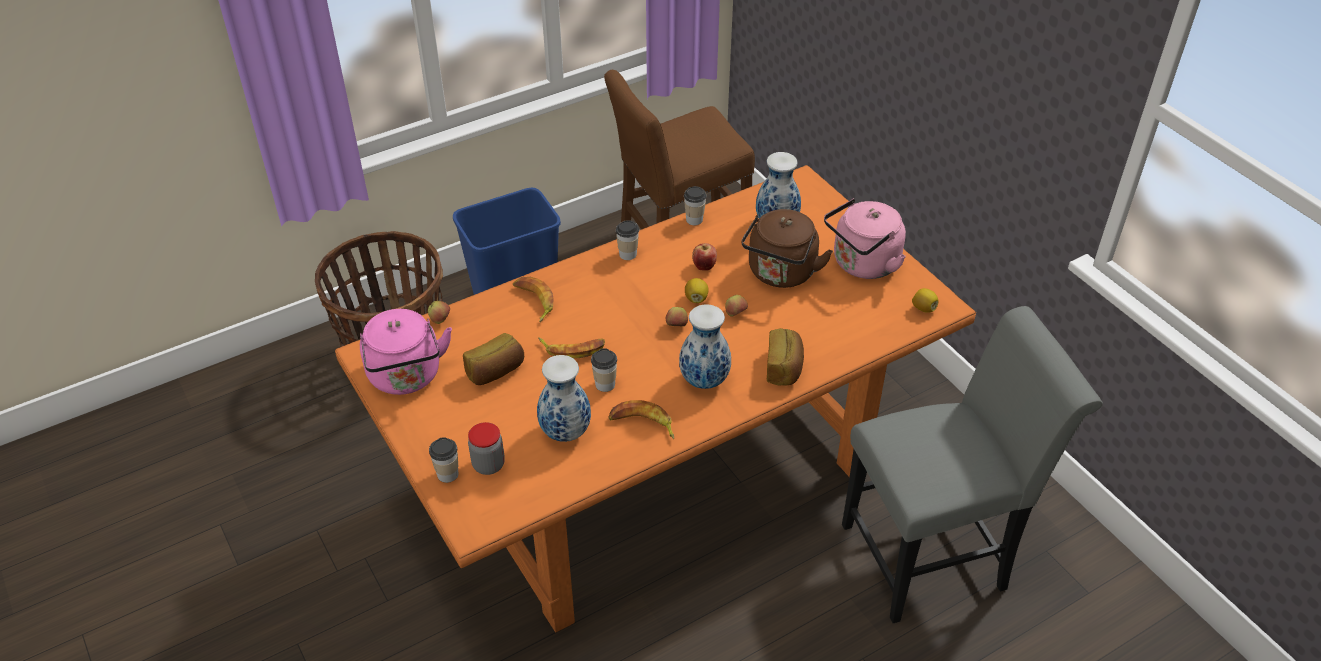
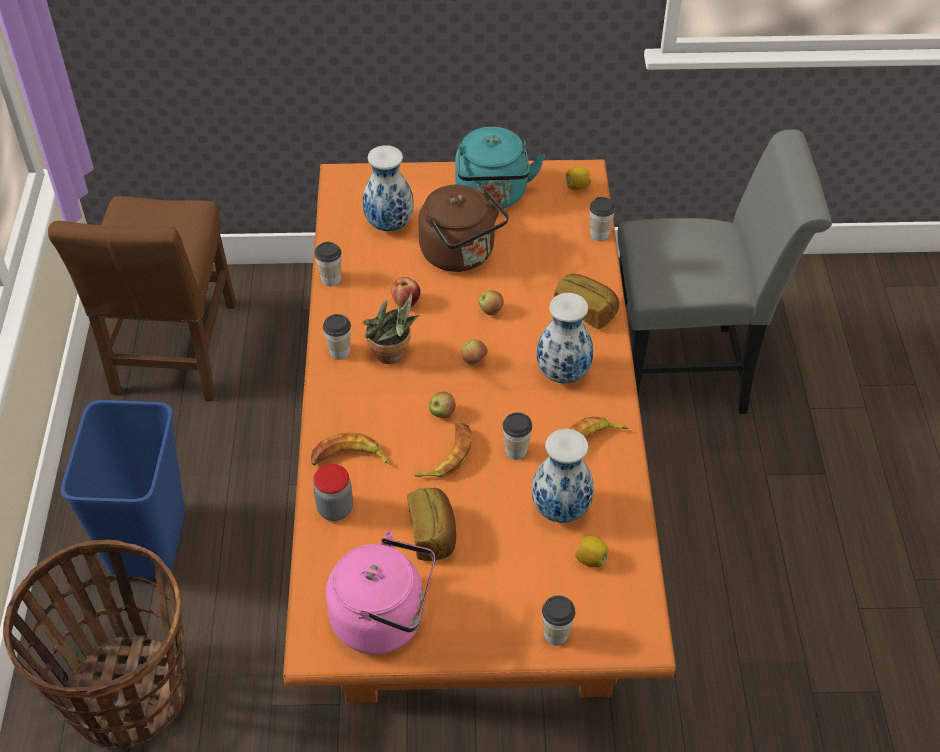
camera: 60 degrees left, 5 degrees up
apple [428,301,450,324] -> apple moved to [429,392,456,418]
jar [468,422,505,475] -> jar moved to [313,464,353,521]
lemon [685,278,709,303] -> lemon moved to [575,535,608,567]
pink kettle [824,198,906,279] -> turquoise kettle [455,127,545,209]
grey chair [842,306,1103,623] -> grey chair turned 75 degrees clockwise [618,129,832,414]
none -> potted plant [363,292,419,364]
none -> cup [590,197,616,241]

